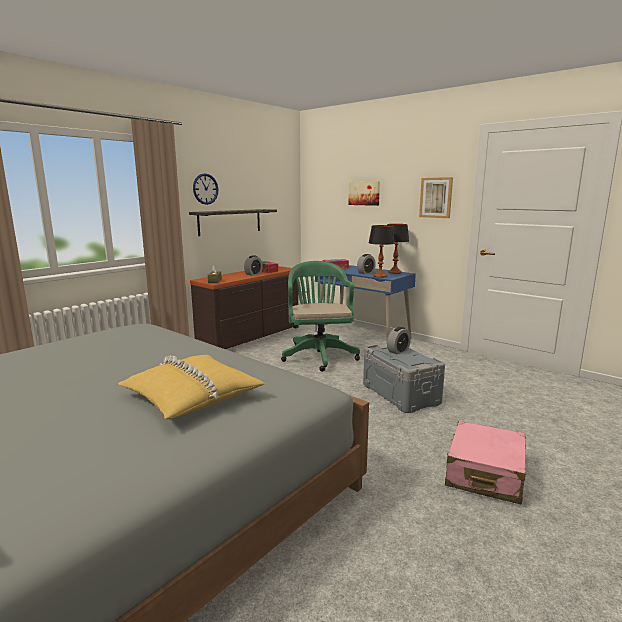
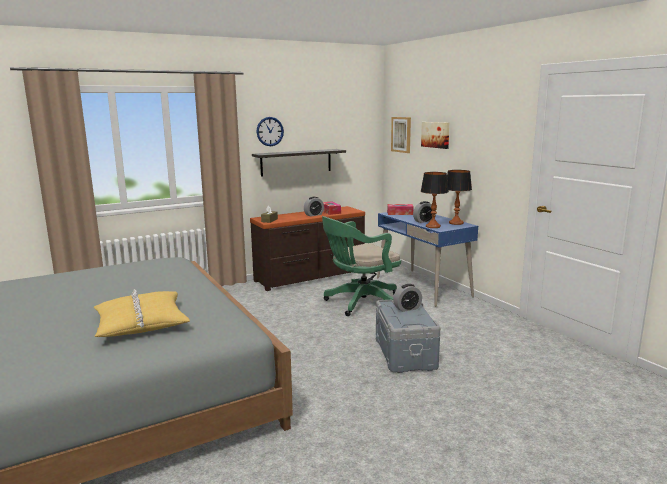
camera: 20 degrees right, 0 degrees up
green office chair [281,261,360,372] -> green office chair turned 135 degrees counterclockwise [322,216,401,316]
picture [419,177,453,218] -> picture moved to [391,117,411,153]
pink suitcase [445,421,526,505] -> none

